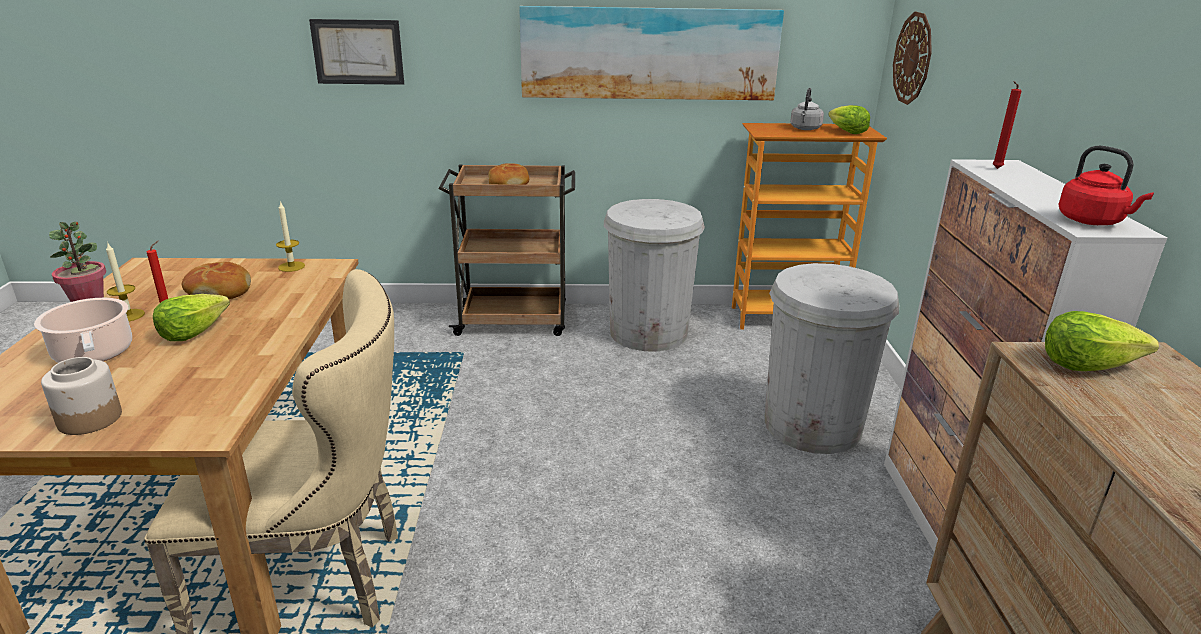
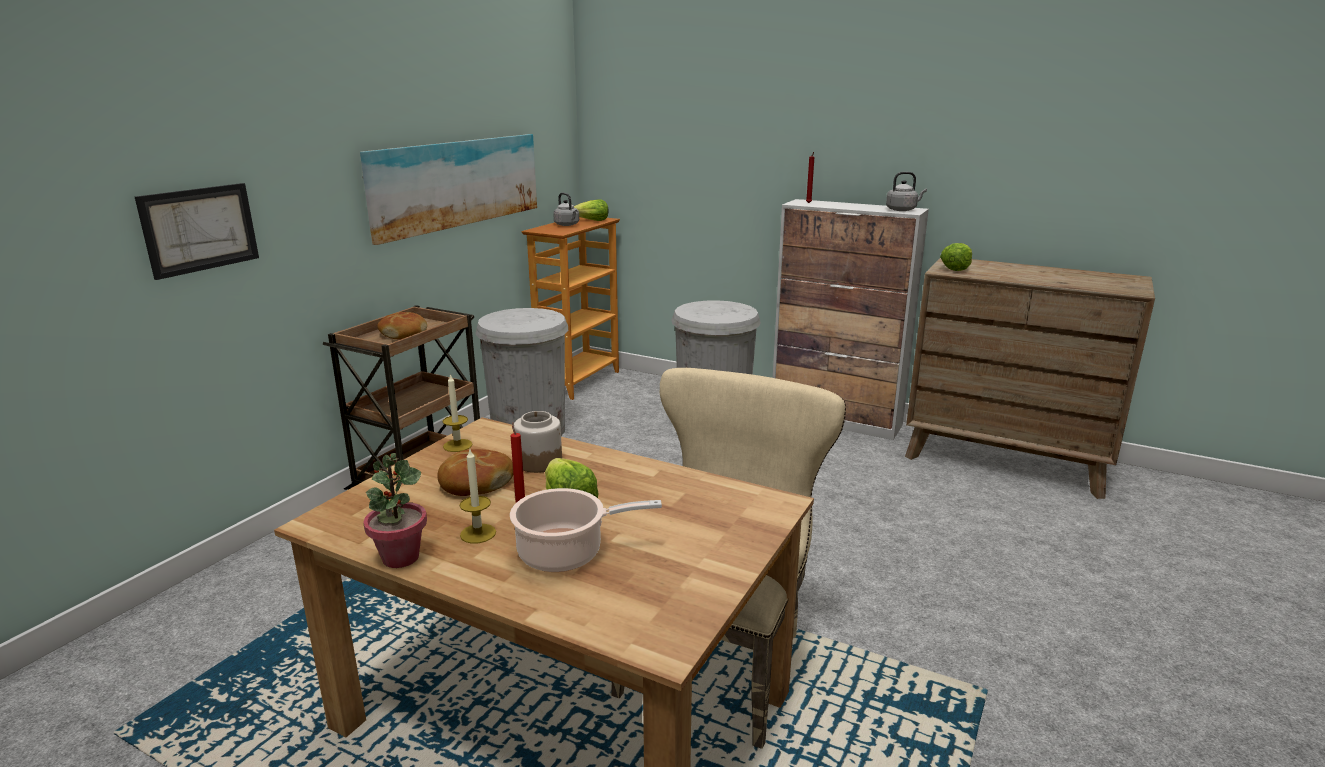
camera: 60 degrees left, 5 degrees down
jar [41,357,122,435] -> jar moved to [514,411,562,473]
wall clock [893,12,932,105] -> none
red kettle [1058,145,1154,225] -> grey kettle [886,172,927,211]

